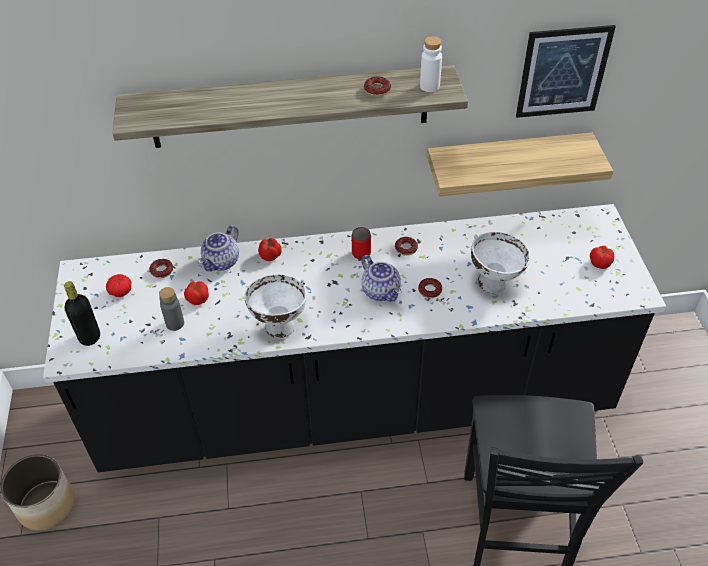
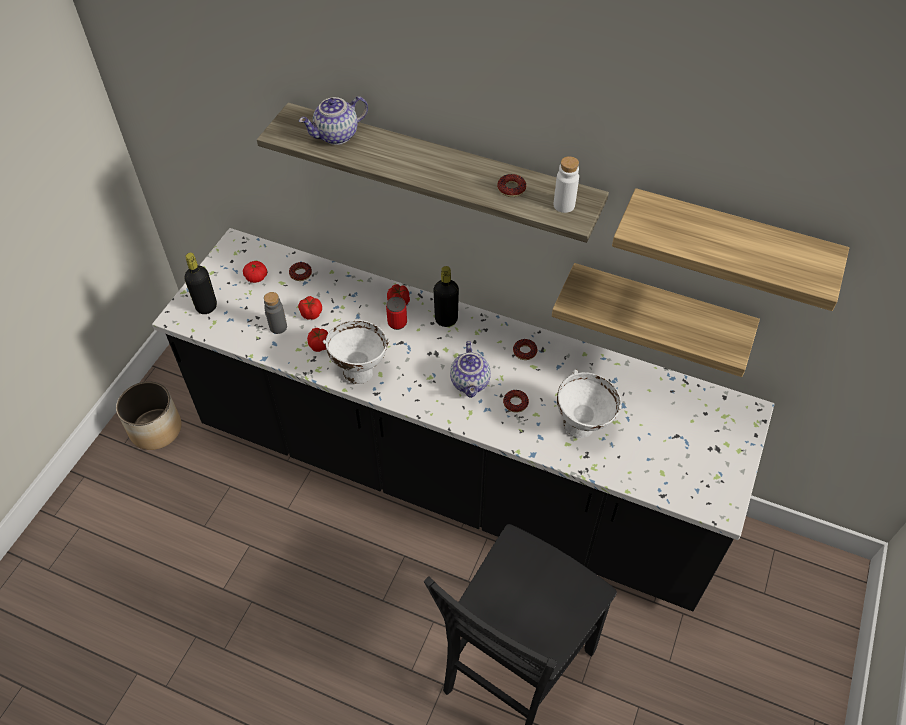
camera: 30 degrees right, 5 degrees up
teapot [198,225,239,271] -> teapot moved to [299,96,368,145]
can [352,227,371,260] -> can moved to [386,297,407,330]
picture [516,25,616,118] -> shelf [612,188,849,311]
tomato [590,246,614,269] -> tomato moved to [307,328,328,352]
none -> black bottle [434,266,459,327]

